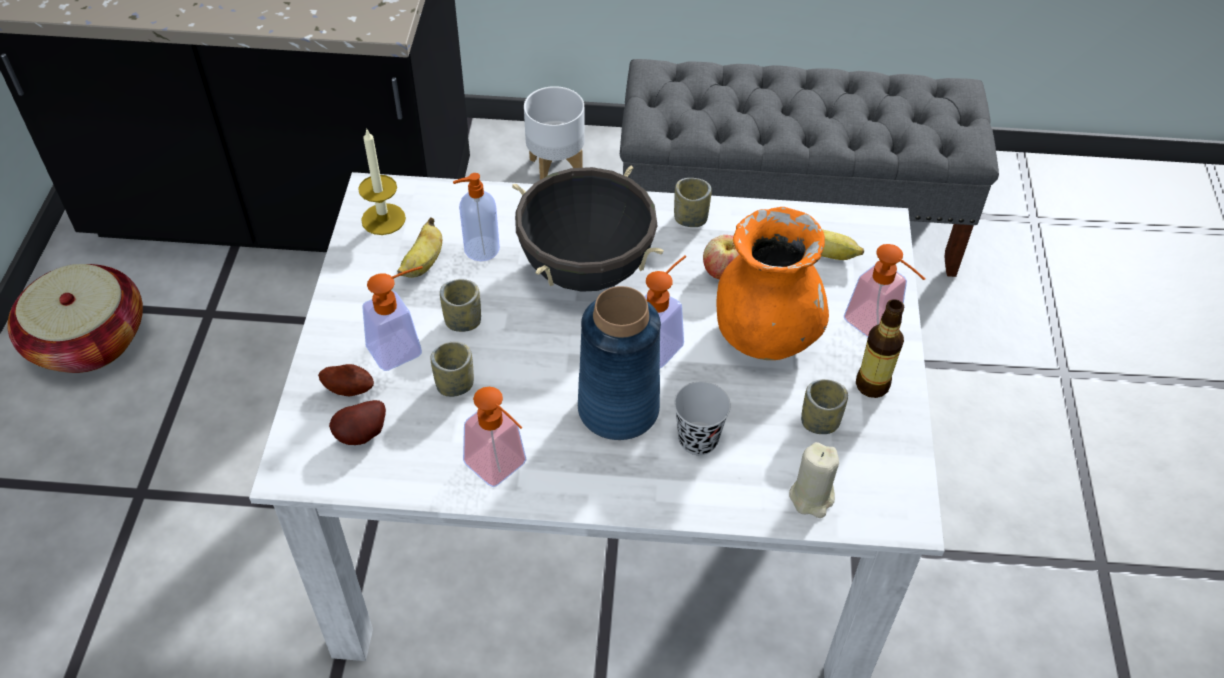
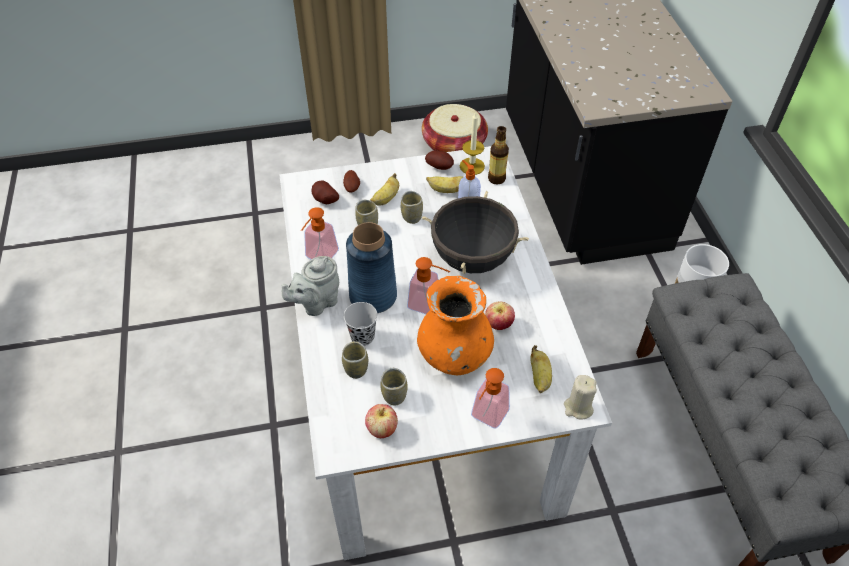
camera: 75 degrees right, 0 degrees up
soap dispenser [362,266,423,371] -> banana [370,173,399,206]
cup [674,178,712,227] -> cup moved to [342,341,368,379]
beige candle [789,442,839,518] -> beige candle moved to [564,375,597,419]
bottle [856,299,904,398] -> bottle moved to [488,126,509,185]
none -> grey teapot [282,256,339,316]
none -> apple [365,404,398,438]
none -> potato [425,150,454,170]

